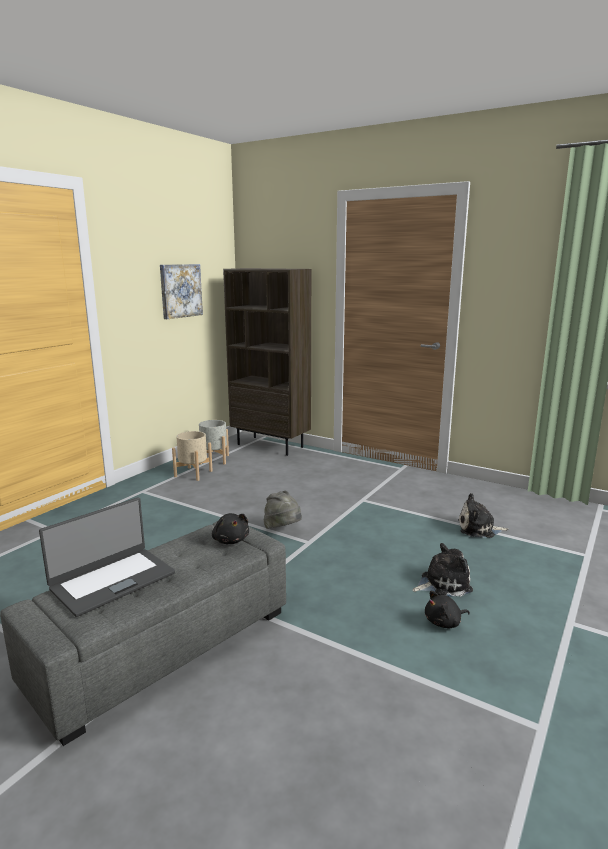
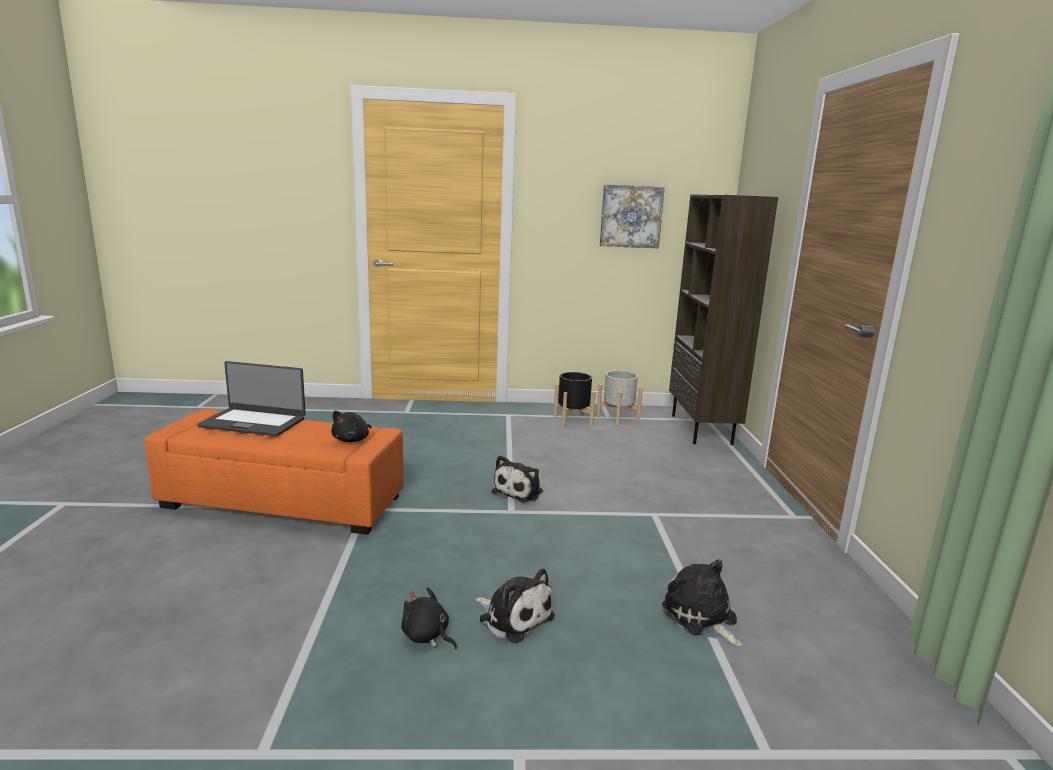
camera: 55 degrees right, 0 degrees up
grey ottoman [0,521,286,746] -> orange ottoman [145,409,404,535]
beige planter [172,431,213,481] -> black planter [554,372,595,427]
grey hat [264,490,302,529] -> plush toy [492,455,543,502]

